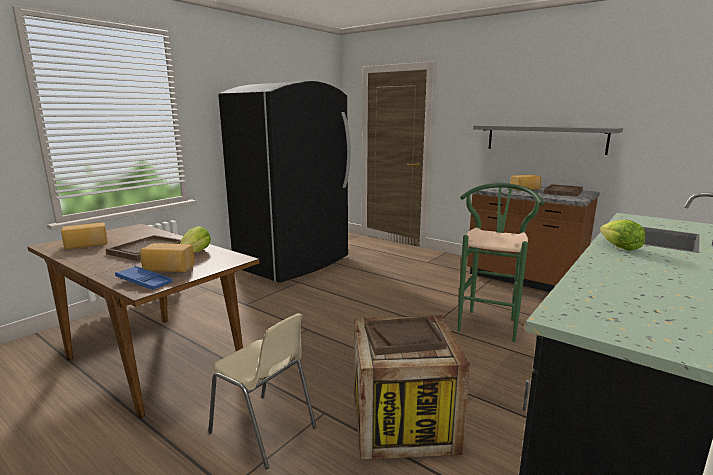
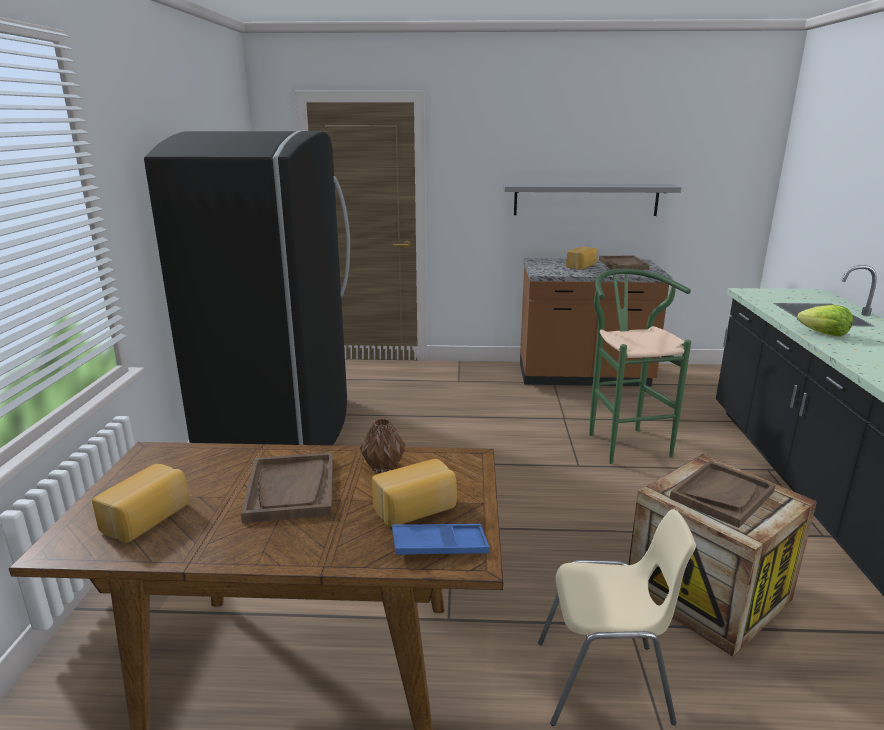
camera: 35 degrees left, 5 degrees up
lettuce [180,226,211,253] -> brown vase [360,418,405,473]

